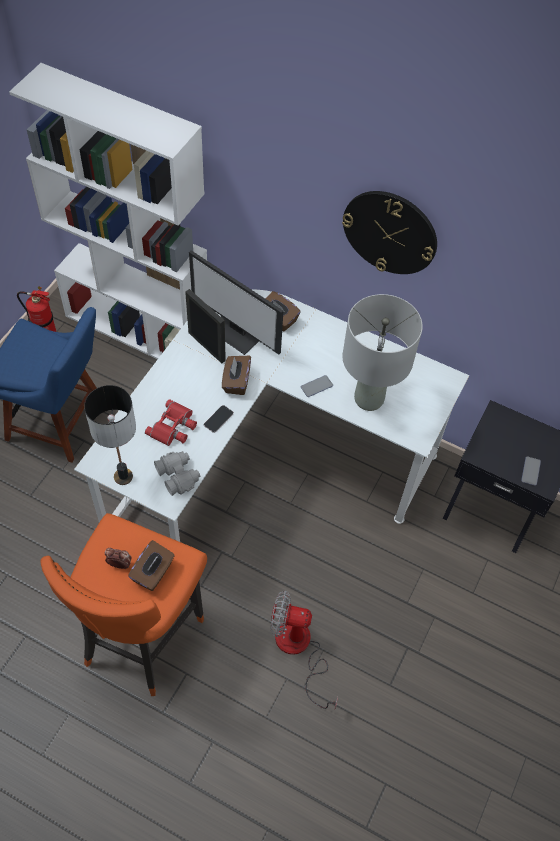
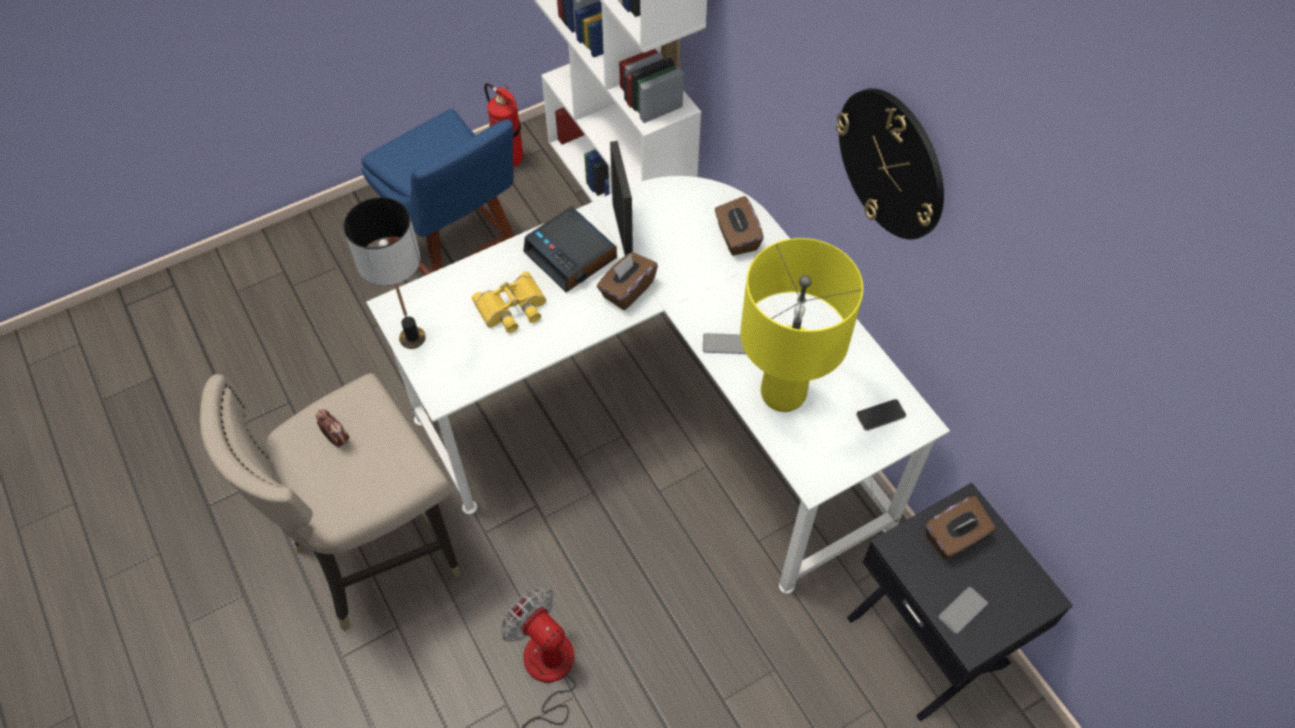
camera: 35 degrees right, 0 degrees up
orange stool [41,513,207,696] -> beige stool [200,373,461,632]
brown tissue box [128,540,175,591] -> brown tissue box moved to [925,496,995,559]
red binoculars [145,399,197,446] -> yellow binoculars [472,271,546,333]
grey binoculars [154,451,200,496] -> none
monitor [189,250,283,355] -> none
phone [204,405,234,433] -> phone moved to [856,399,907,431]
grey table lamp [342,294,423,411] -> yellow table lamp [740,238,863,412]
none -> alarm clock [523,206,617,293]

